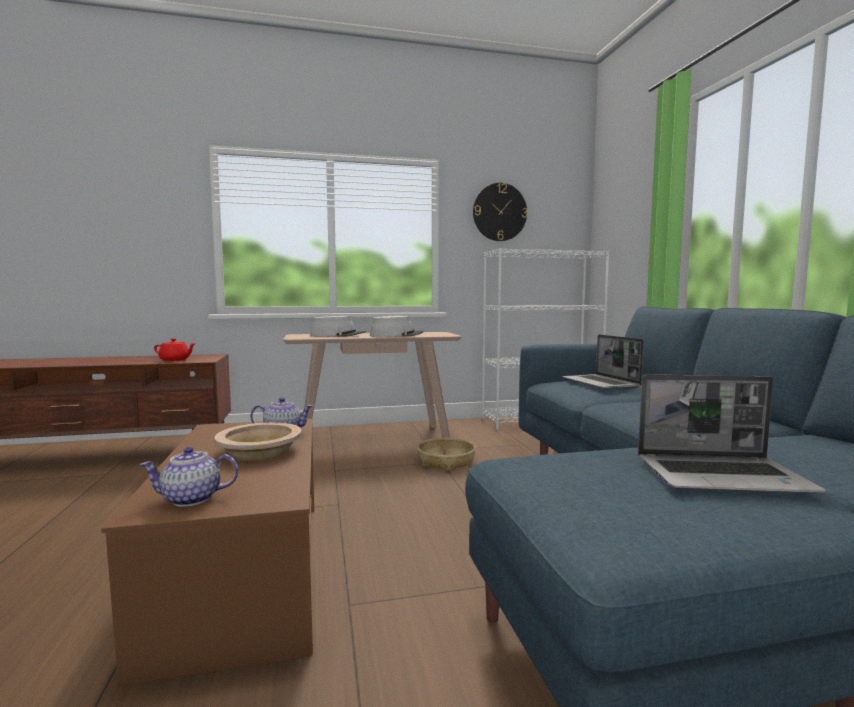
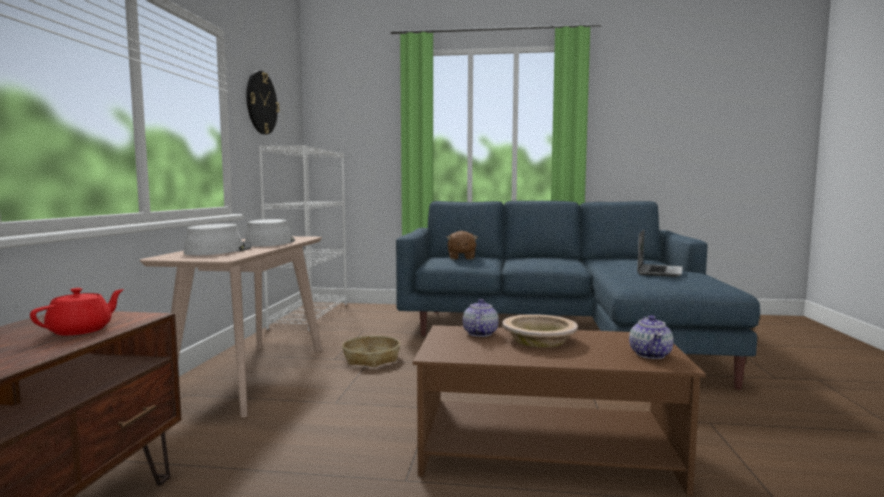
camera: 70 degrees left, 0 degrees up
laptop [562,334,644,390] -> brown plush toy [446,231,478,260]

